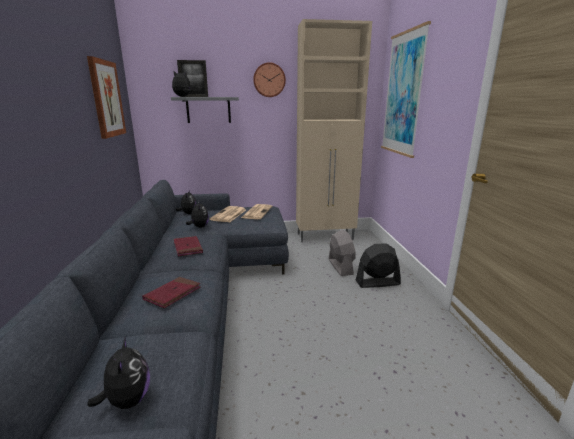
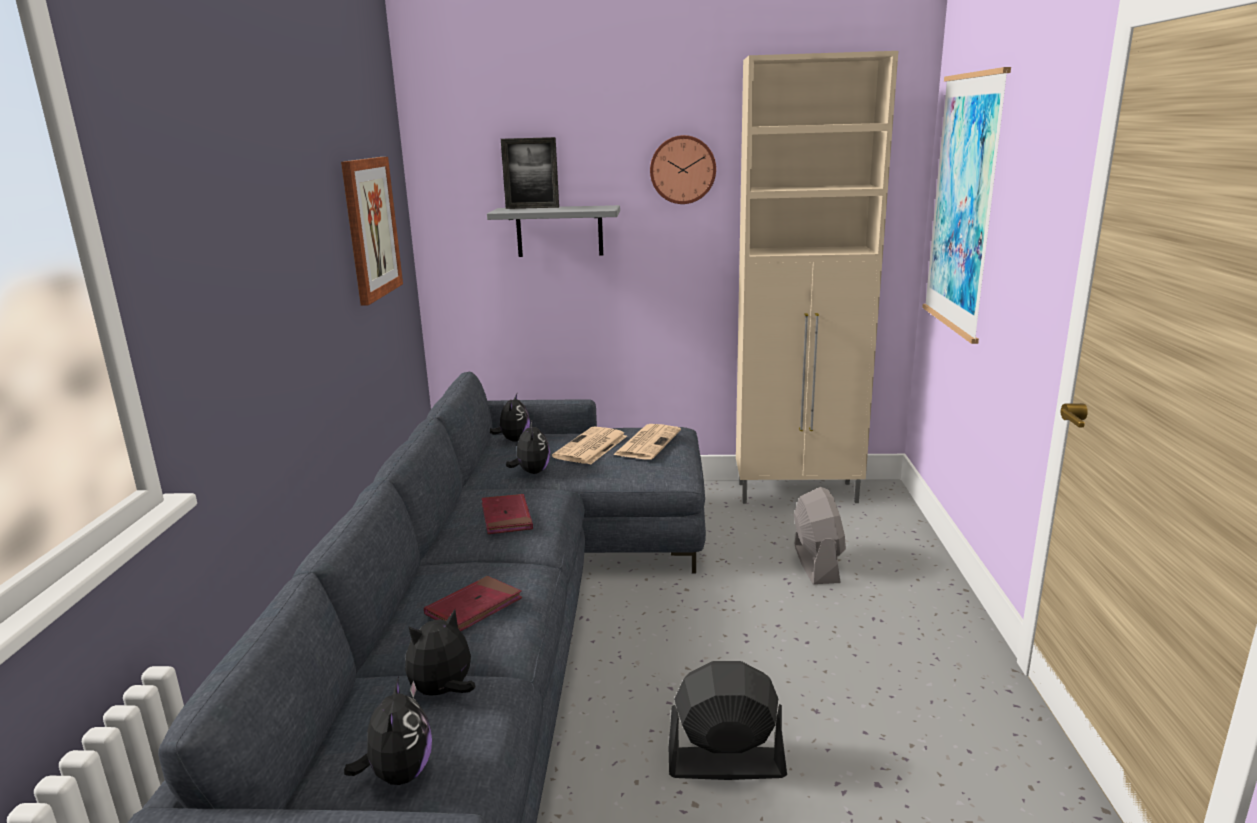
camera: 10 degrees right, 0 degrees up
plush toy [172,71,193,97] -> plush toy moved to [405,609,476,698]
black fan [356,243,401,288] -> black fan moved to [669,661,787,780]

